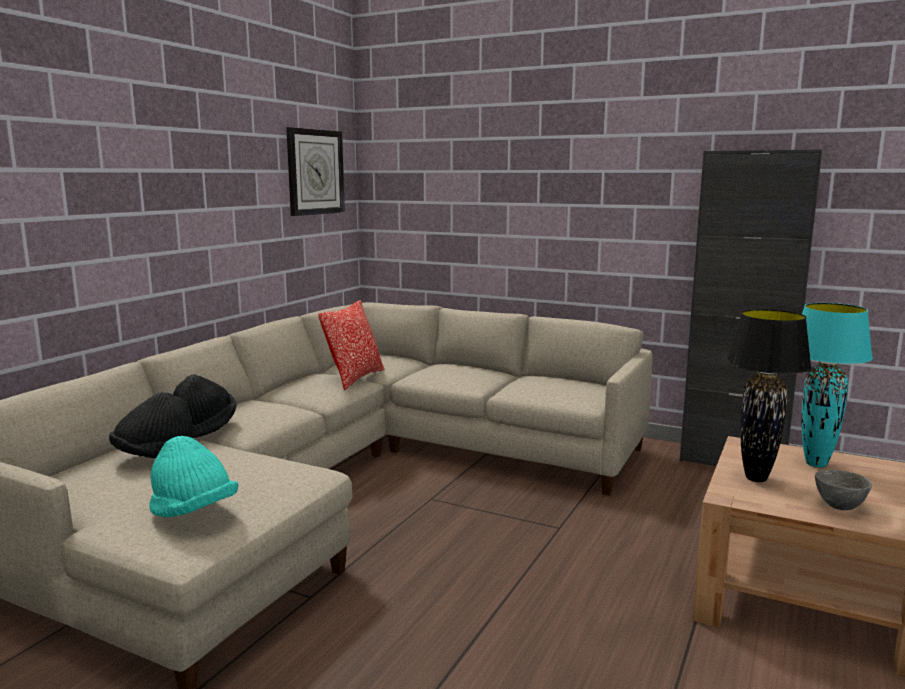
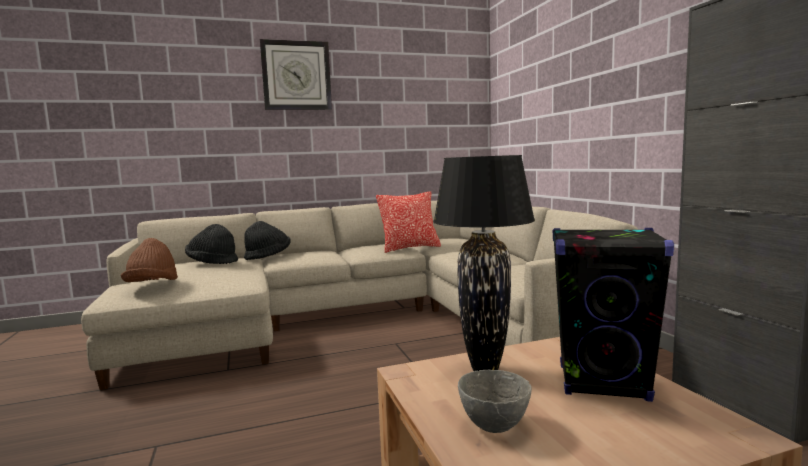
camera: 45 degrees right, 5 degrees down
turquoise hat [149,436,239,517] -> brown hat [121,238,178,282]
wall clock [286,127,345,216] -> wall clock moved to [260,39,332,110]
turquoise table lamp [801,303,873,468] -> black speaker [553,228,674,402]

